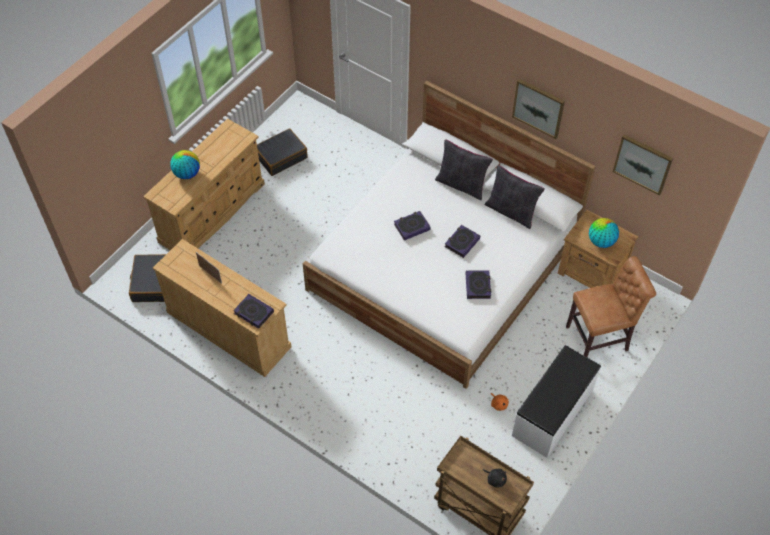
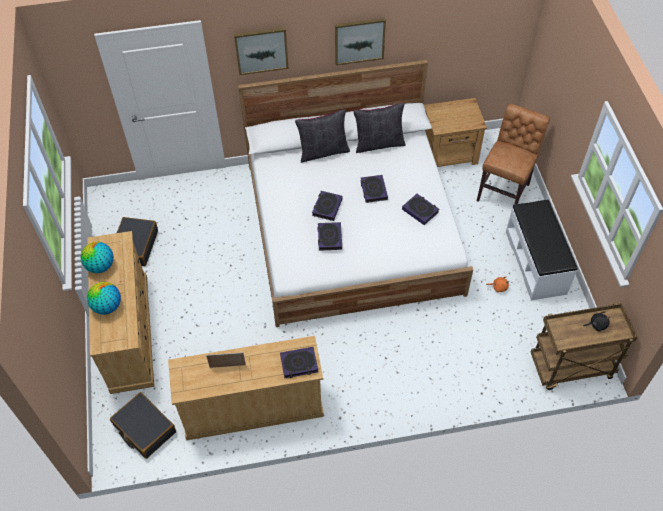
camera: 45 degrees left, 0 degrees up
globe [589,218,619,248] -> globe moved to [81,242,114,273]
picture [613,134,673,196] -> picture moved to [234,27,289,75]
none -> book [318,222,342,251]

